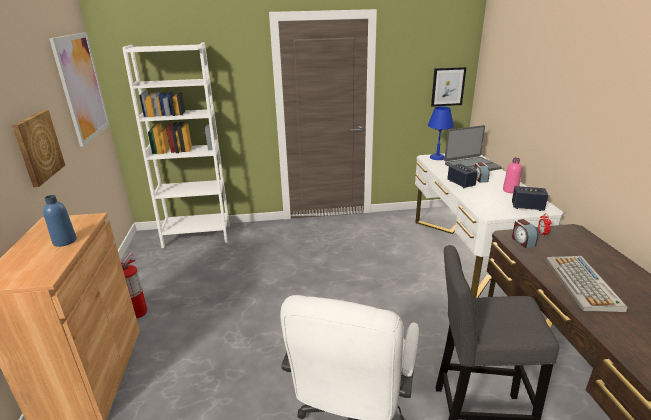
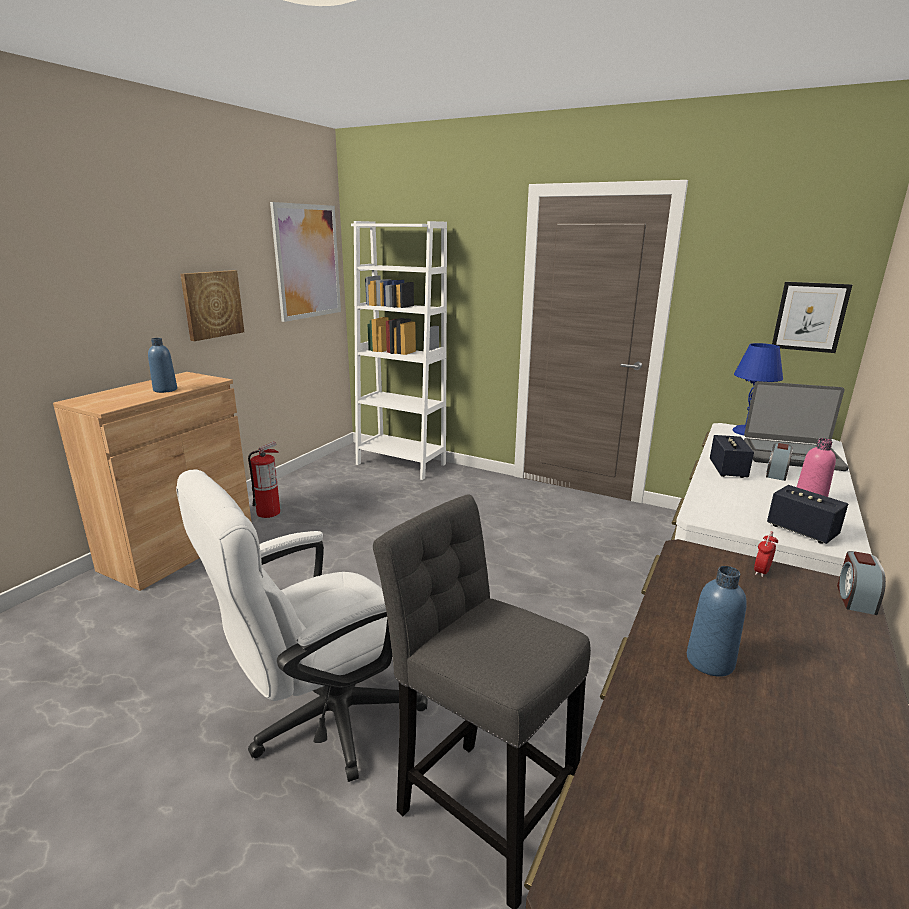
camera: 35 degrees right, 5 degrees down
alarm clock [512,219,538,248] -> alarm clock moved to [837,551,886,615]
keyboard [546,256,628,312] -> blue bottle [687,566,747,677]

